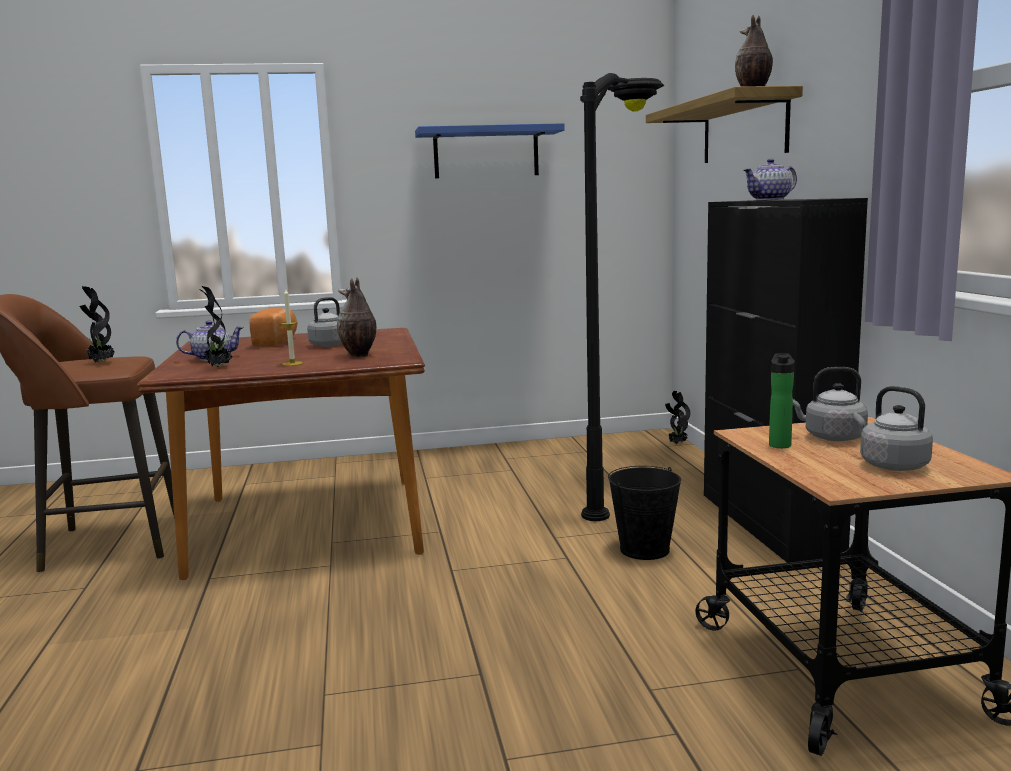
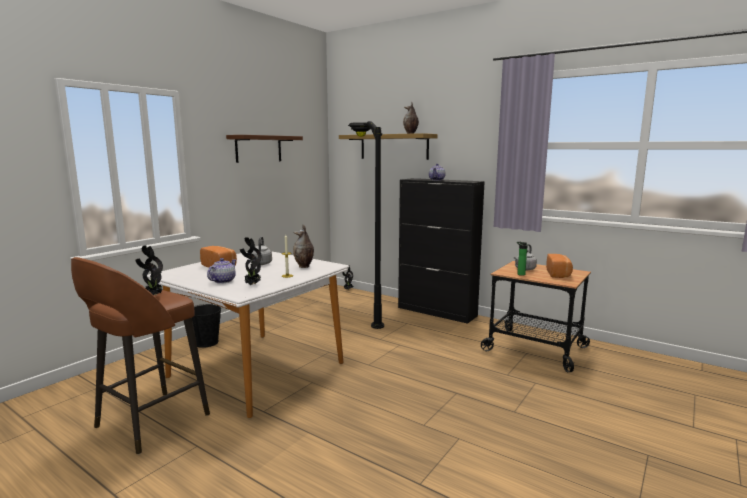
camera: 45 degrees left, 0 degrees up
brown dining table [137,328,425,580] -> white dining table [147,252,349,418]
blue shelf [415,123,565,178] -> brown shelf [226,135,303,163]
black bucket [608,466,681,560] -> black bucket moved to [192,303,221,348]
grey kettle [853,386,933,471] -> bread [546,254,573,278]

